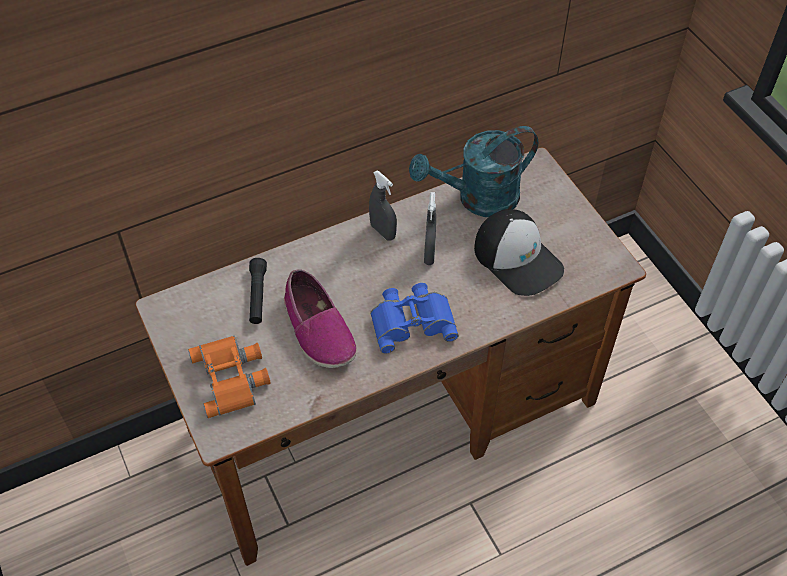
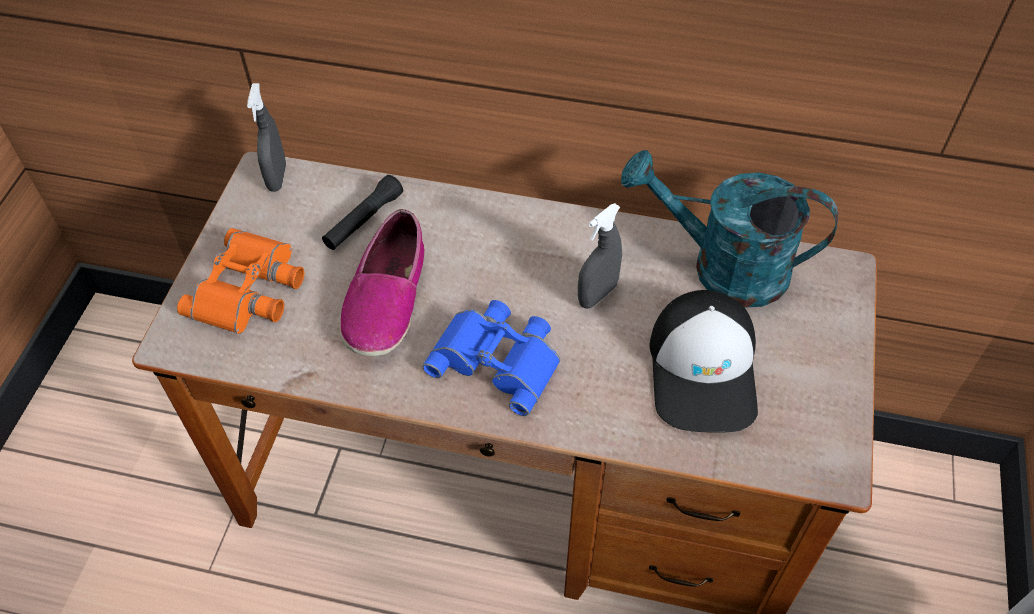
camera: 40 degrees right, 0 degrees up
grey spray bottle [369,171,397,240] -> grey spray bottle moved to [247,83,286,192]

